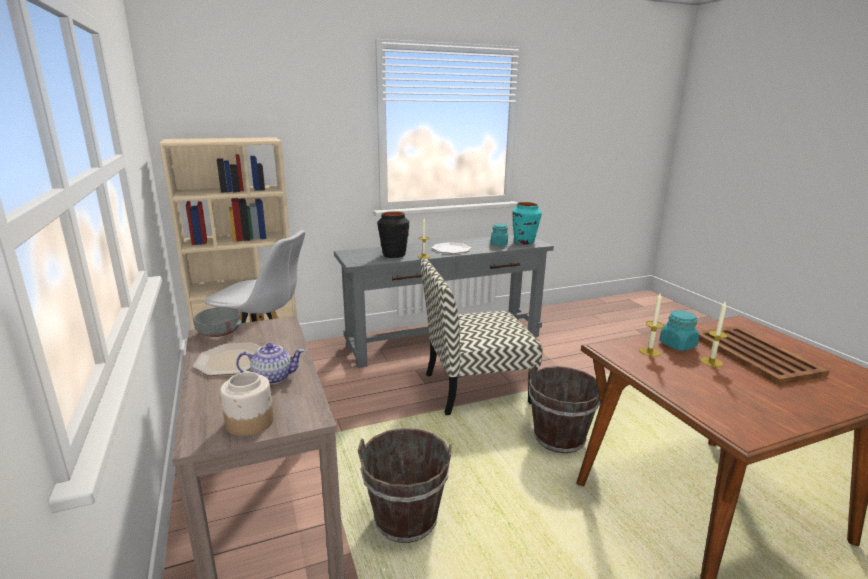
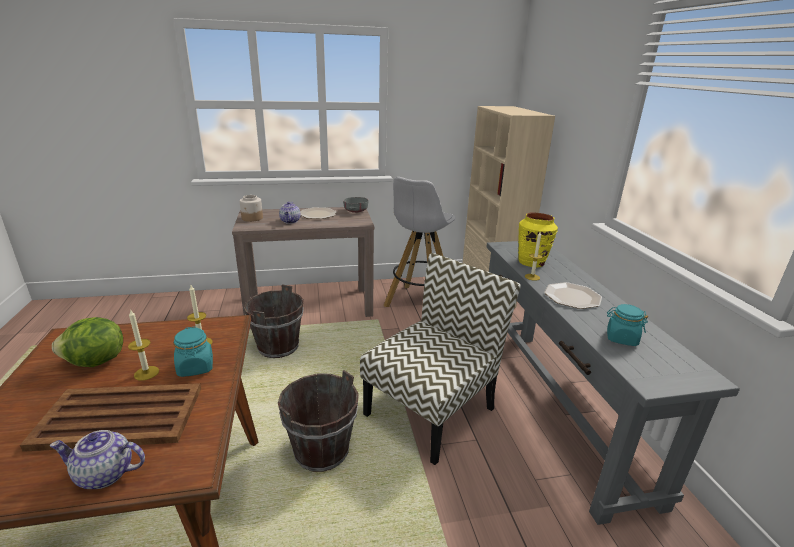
camera: 100 degrees right, 5 degrees up
black vase [377,211,409,258] -> yellow vase [518,213,558,267]
chair [420,258,543,415] -> chair turned 45 degrees clockwise [360,253,521,465]
turquoise vase [512,202,542,245] -> none
none -> teapot [50,430,145,489]
none -> lettuce [52,317,123,367]

